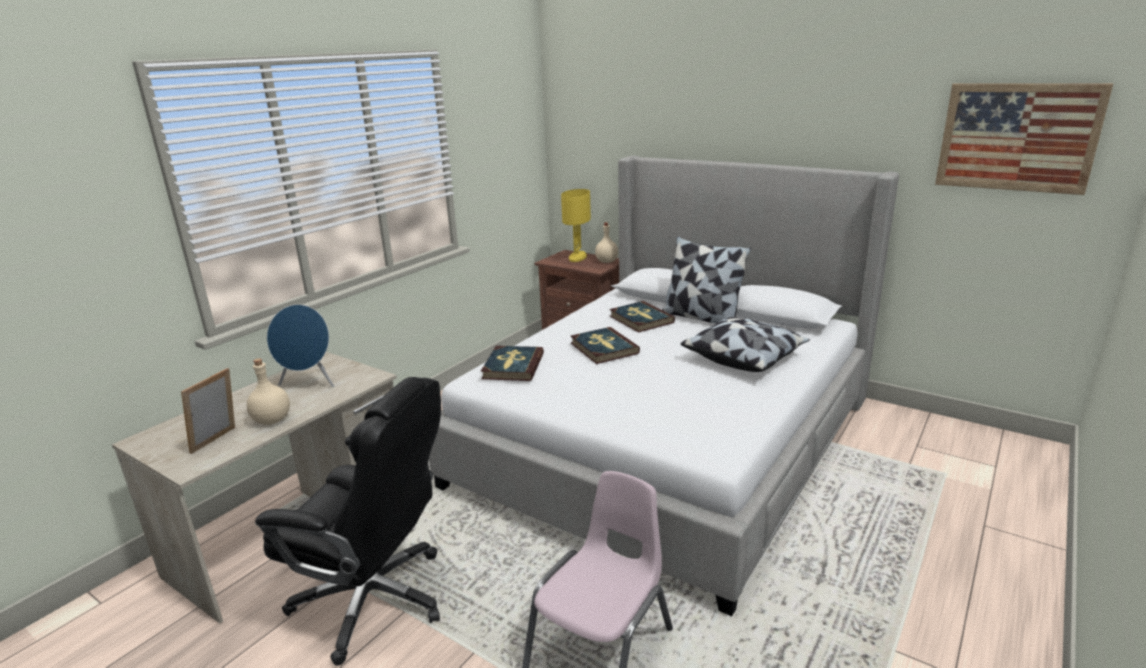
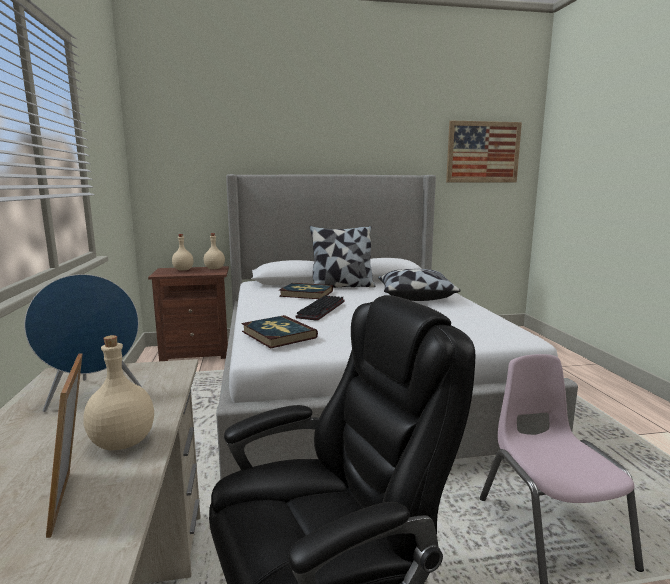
camera: 45 degrees left, 10 degrees down
yellow table lamp [561,189,591,262] -> beige bottle [172,234,194,271]
book [571,327,640,364] -> keyboard [296,295,344,321]

